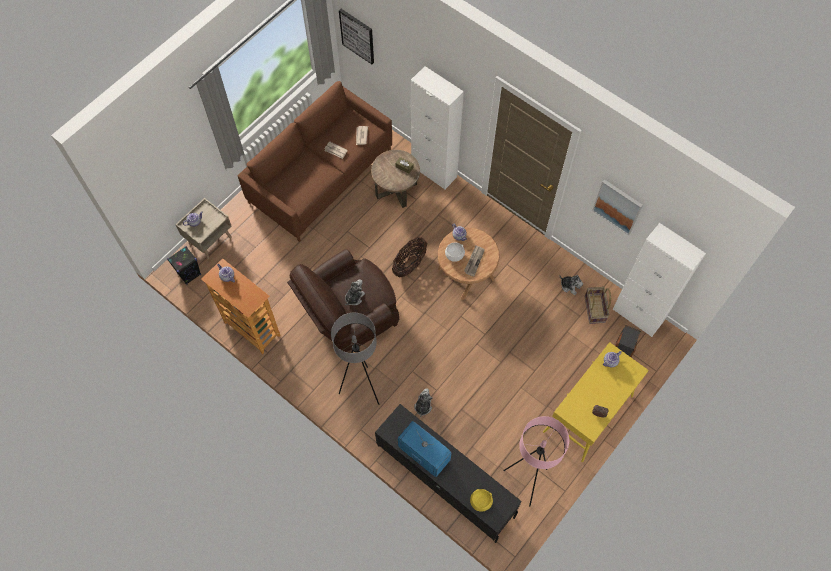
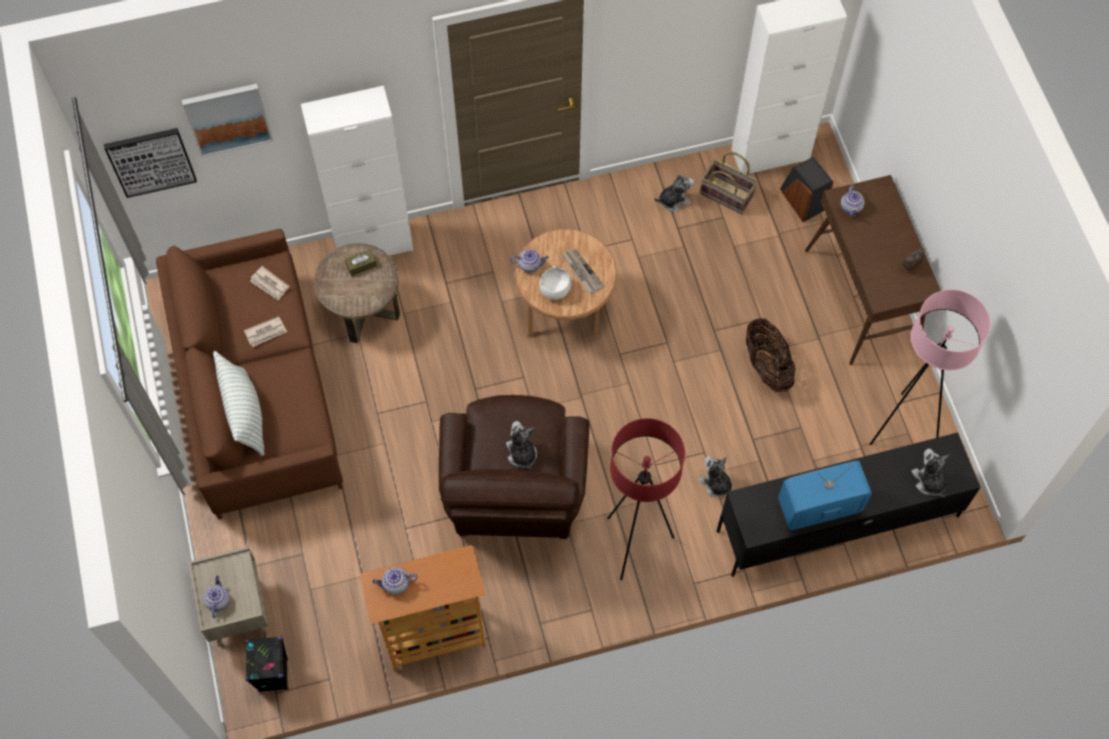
camera: 55 degrees left, 0 degrees up
grey floor lamp [331,313,379,405] -> red floor lamp [607,418,685,580]
basket [392,237,427,277] -> basket moved to [746,318,795,392]
yellow bowl [470,489,493,511] -> plush toy [911,448,949,497]
yellow console table [543,342,649,462] -> brown console table [805,175,941,365]
picture [592,179,643,235] -> picture moved to [182,84,273,157]
none -> pillow [213,351,264,456]

